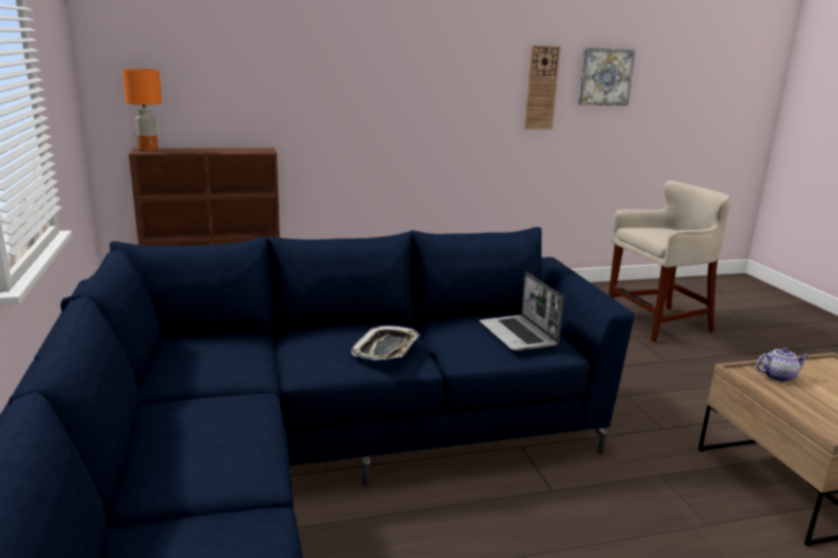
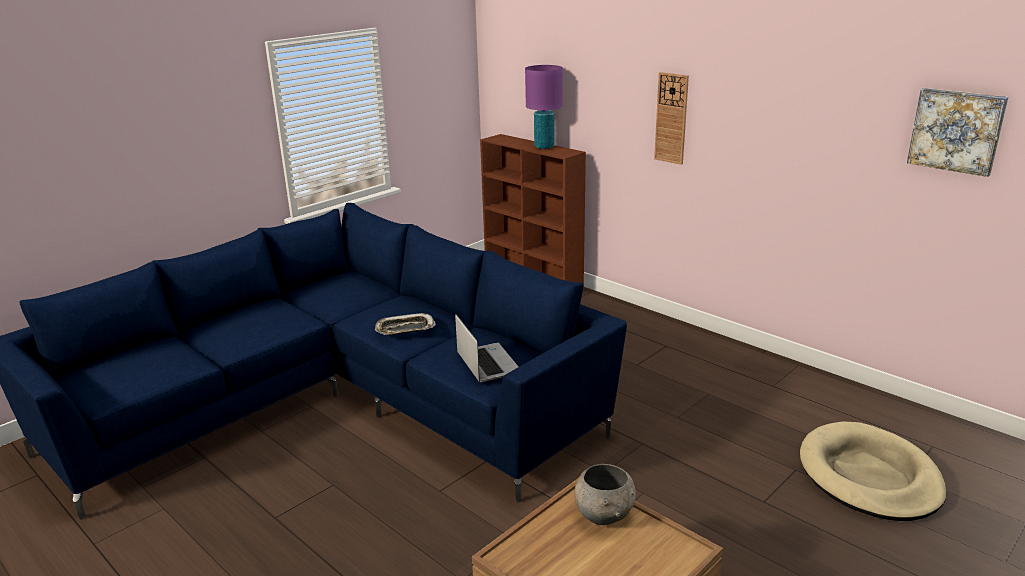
camera: 60 degrees right, 5 degrees up
orange table lamp [122,69,162,151] -> none
laptop [479,272,564,351] -> laptop turned 120 degrees clockwise [455,314,519,383]
wall clock [524,45,561,130] -> wall clock moved to [654,72,689,165]
beige stool [609,181,731,342] -> beige dog bed [800,421,946,521]
teapot [756,347,809,382] -> grey bowl [575,464,636,525]
none -> purple table lamp [525,65,563,149]

